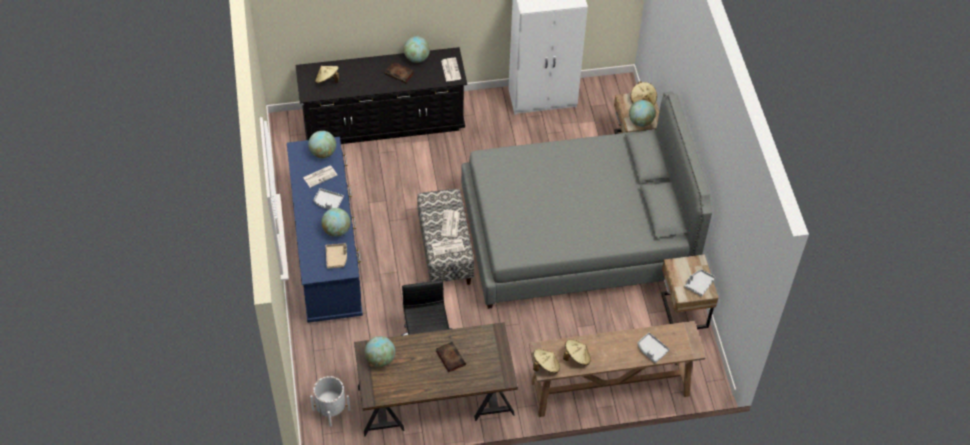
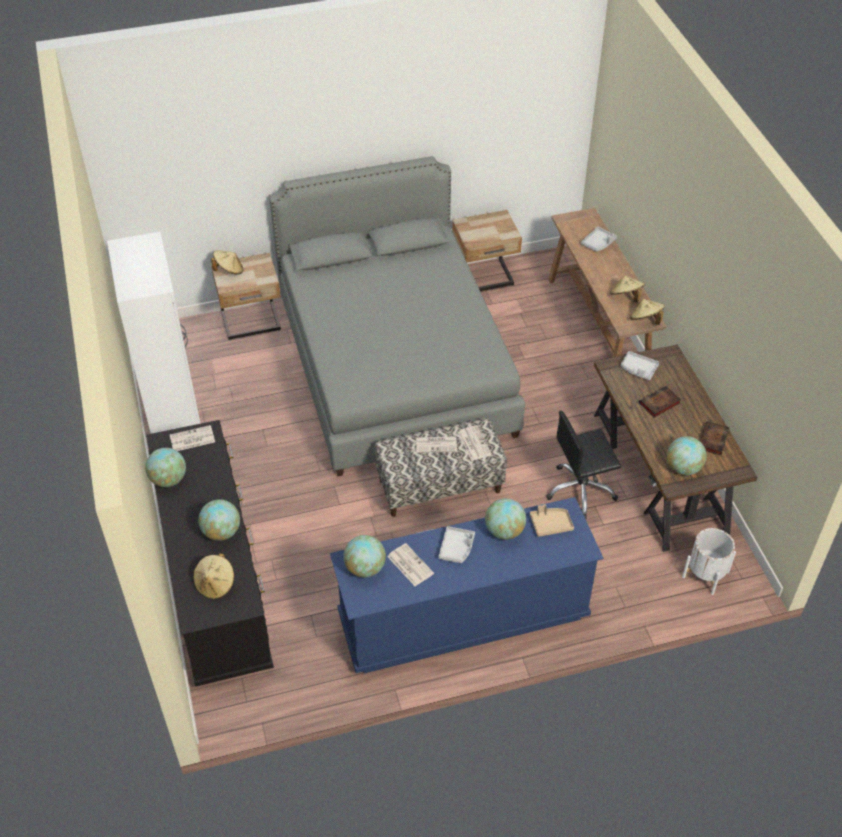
camera: 95 degrees left, 5 degrees down
book [384,62,414,83] -> book moved to [700,421,730,455]
globe [629,100,656,127] -> globe moved to [198,499,240,541]
grey tray [684,269,715,296] -> grey tray moved to [621,351,659,380]

